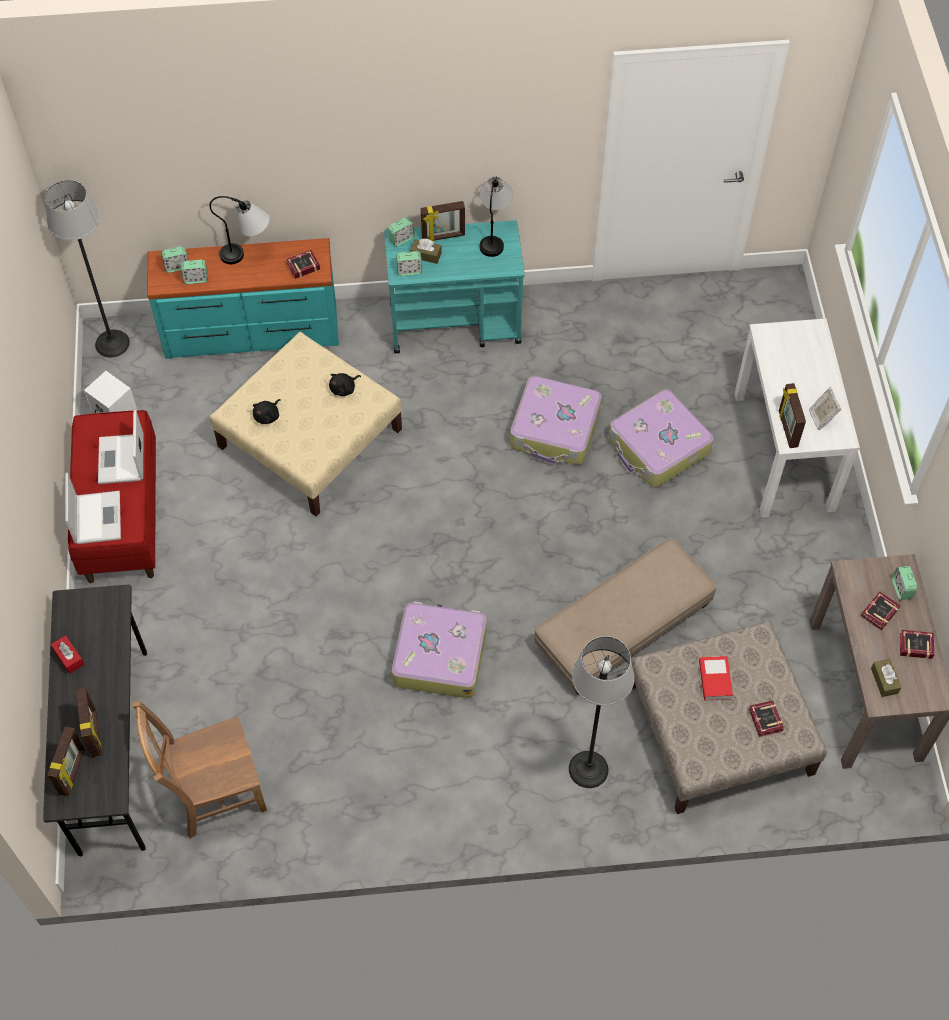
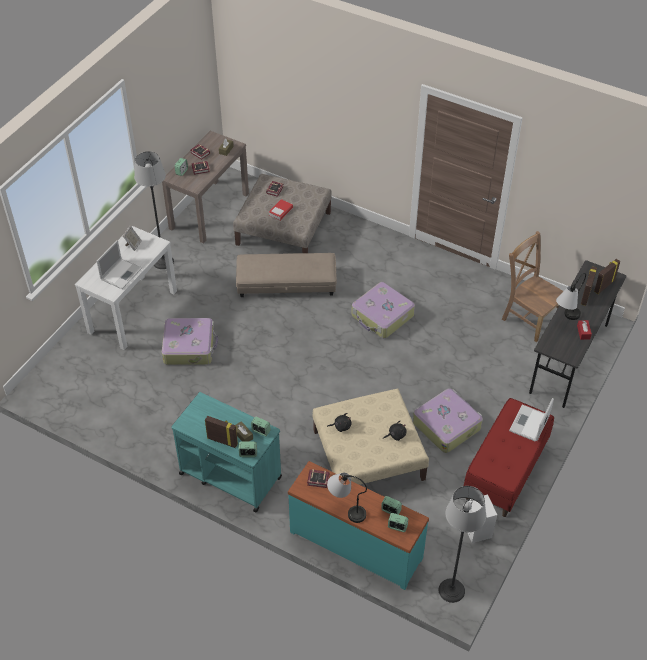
camera: 145 degrees left, 10 degrees down
laptop [98,410,144,484] -> laptop moved to [96,240,142,289]
brown chair [133,701,267,839] -> brown chair turned 150 degrees counterclockwise [501,231,563,342]
table lamp [480,177,513,257] -> table lamp moved to [556,273,586,320]
suitcase [510,376,602,465] -> suitcase moved to [413,389,483,453]
floor lamp [569,636,634,788] -> floor lamp moved to [134,151,174,269]
picture frame [779,383,806,448] -> none

